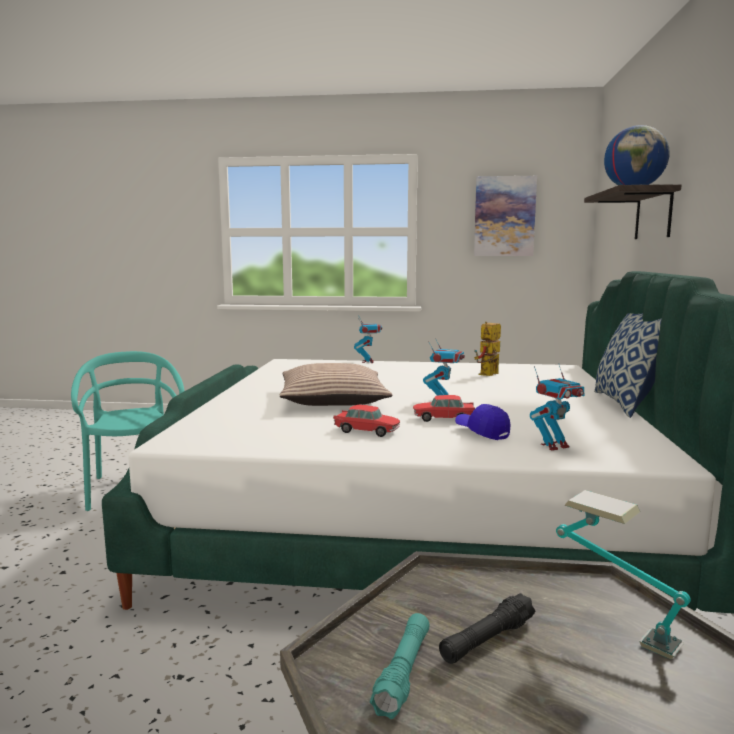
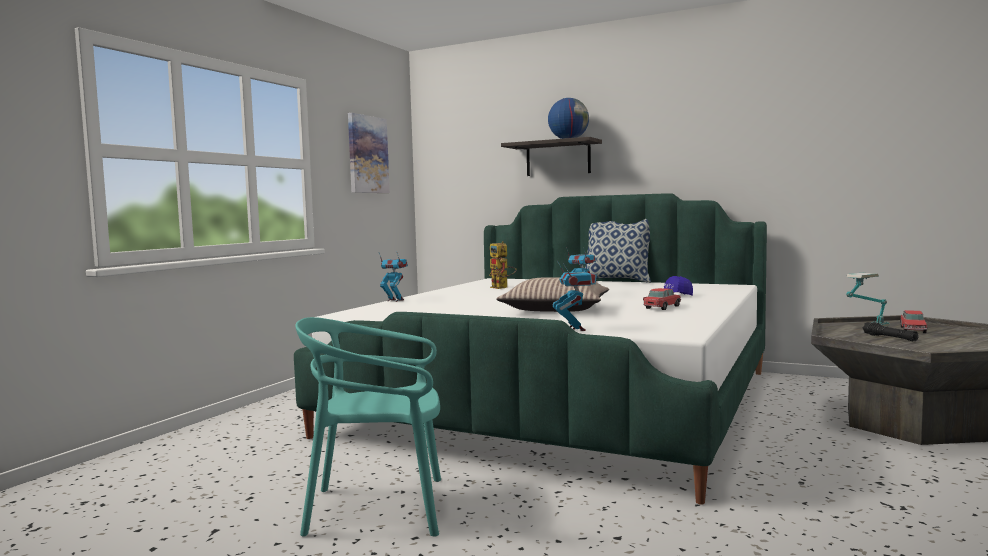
camera: 70 degrees left, 5 degrees down
turquoise flashlight [370,613,429,719] -> none
toy car [413,395,475,422] -> toy car moved to [900,310,927,333]
toy robot [530,364,584,451] -> toy robot moved to [553,261,597,331]

